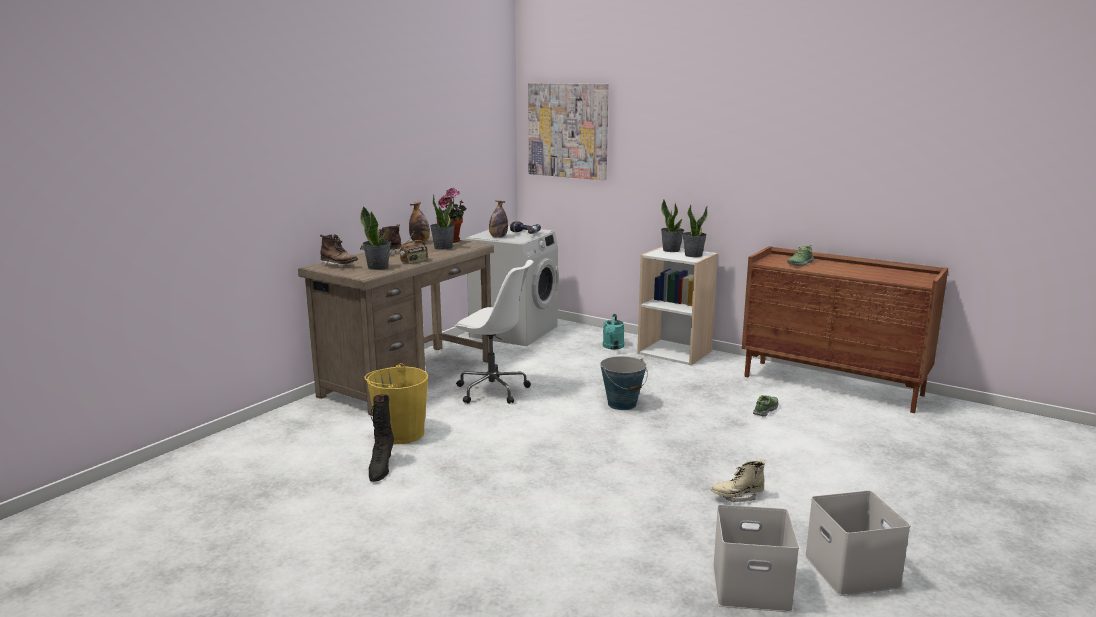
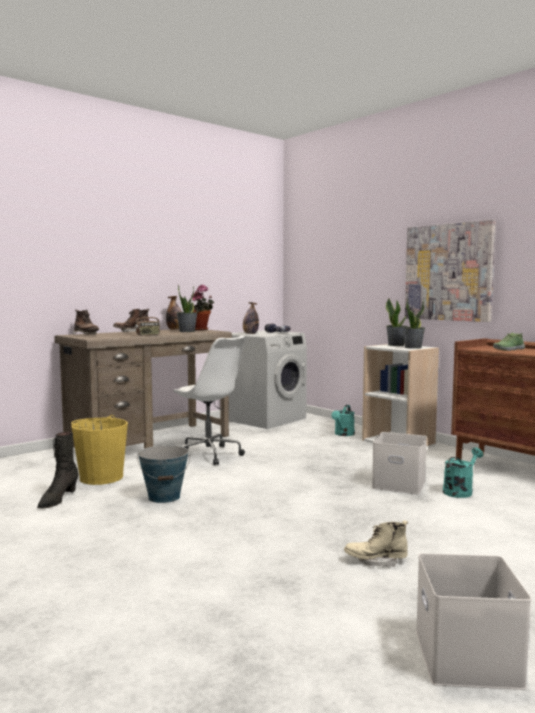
camera: 15 degrees right, 10 degrees down
potted plant [360,206,391,270] -> none
picture [528,83,609,180] -> picture moved to [405,219,496,322]
bucket [600,356,648,410] -> bucket moved to [137,445,190,503]
white storage box [713,505,799,612] -> white storage box moved to [372,432,427,495]
shoe [753,395,779,417] -> turquoise watering can [443,448,483,498]

